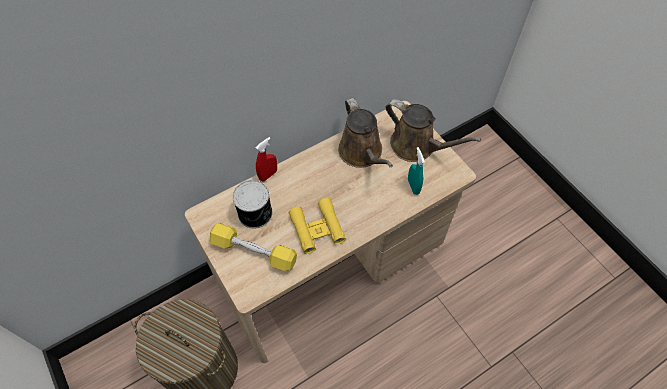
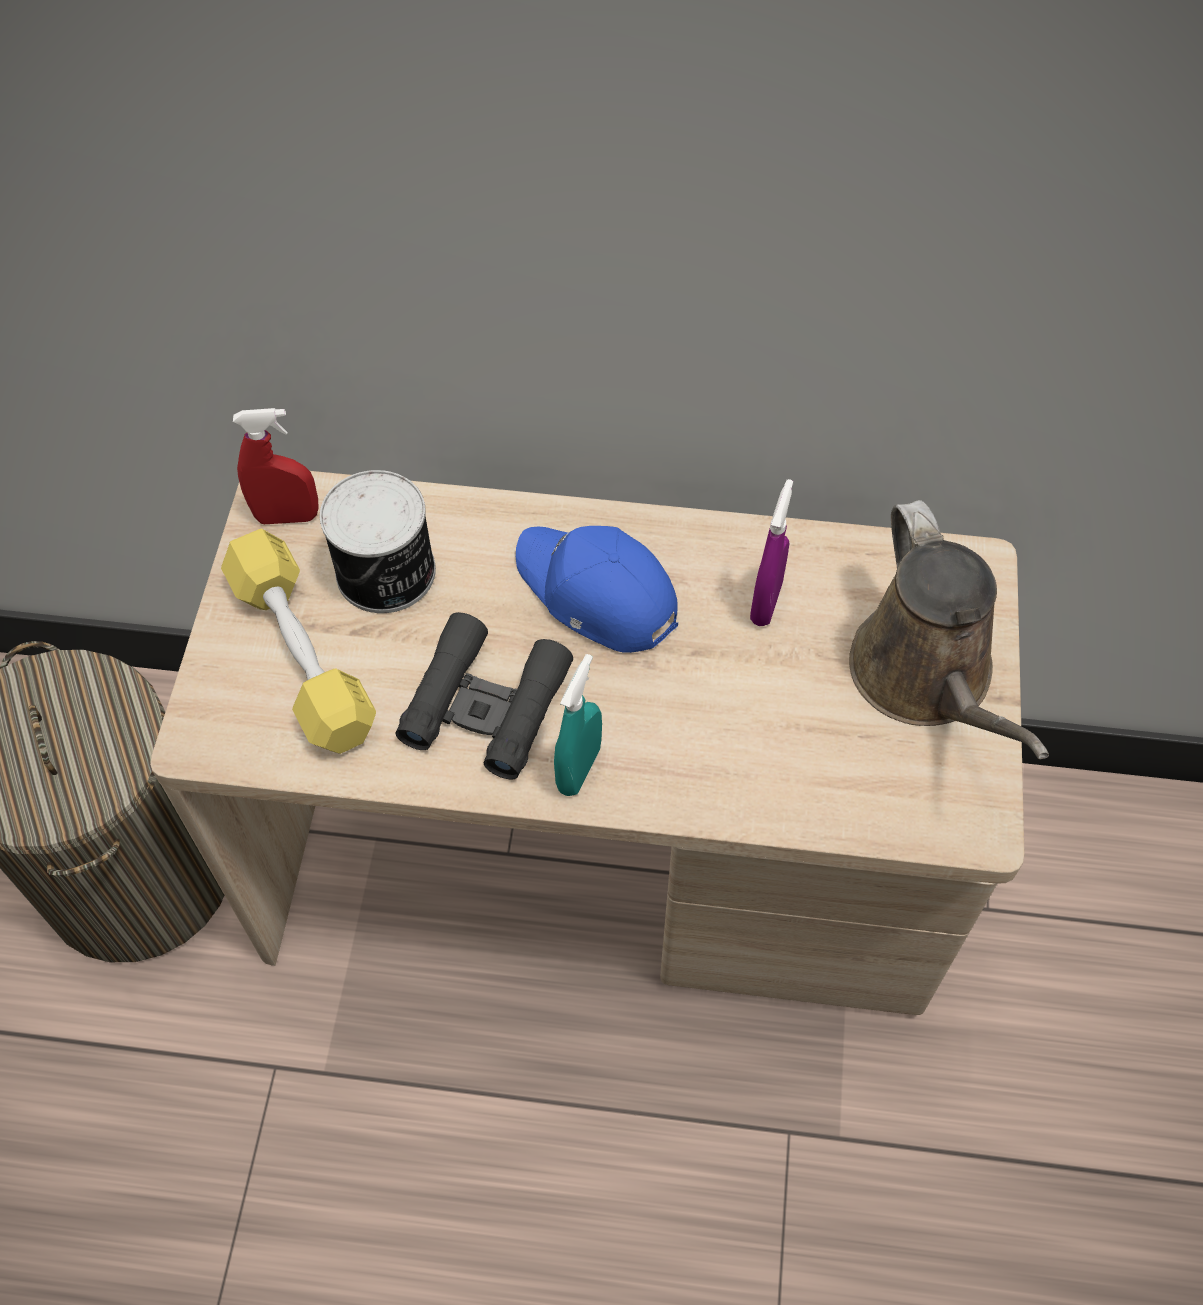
camera: 40 degrees right, 0 degrees up
red spray bottle [256,137,277,181] -> red spray bottle moved to [233,408,319,524]
yellow binoculars [289,198,346,254] -> black binoculars [395,612,573,780]
brown watering can [338,98,393,168] -> purple spray bottle [750,479,793,626]
turquoise spray bottle [408,147,425,195] -> turquoise spray bottle moved to [554,654,602,796]
none -> blue cap [516,526,678,653]

